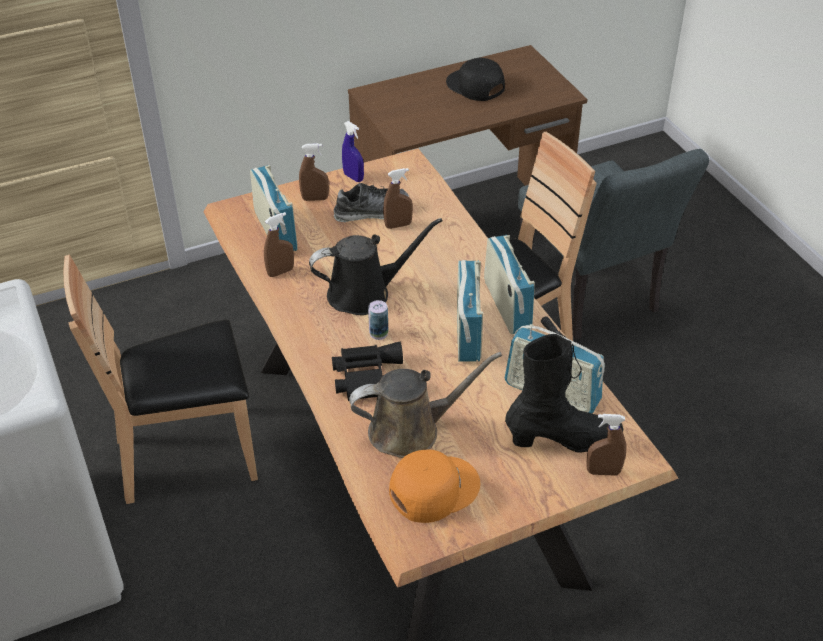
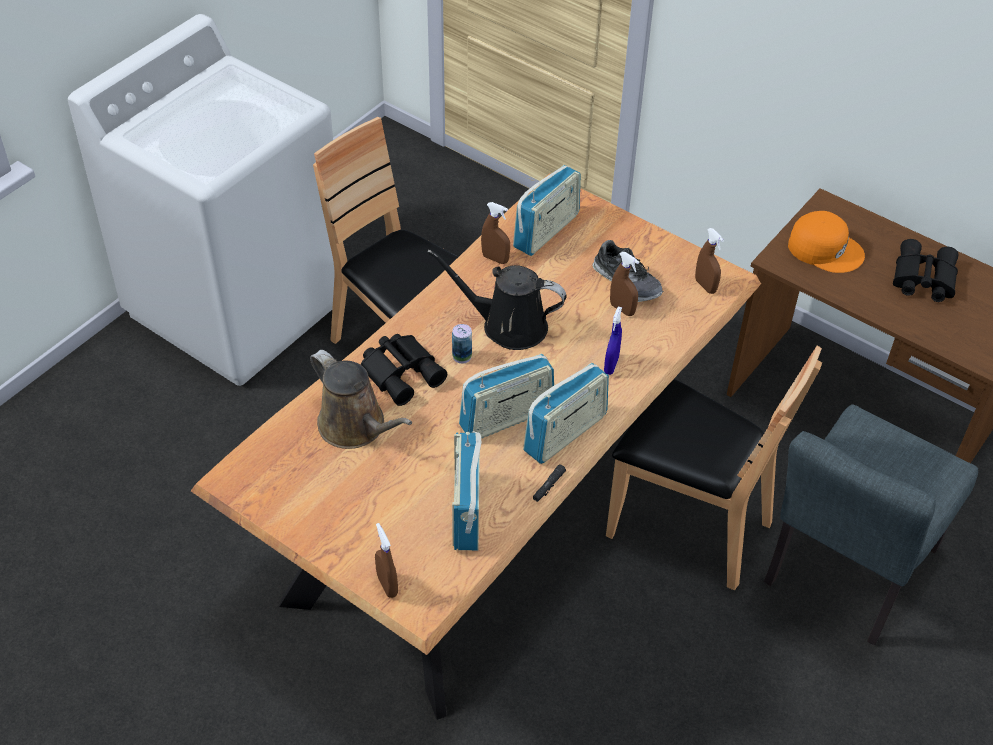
camera: 60 degrees right, 5 degrees up
brown spray bottle [299,143,329,201] -> brown spray bottle moved to [695,228,724,294]
black watering can [309,218,442,315] -> black watering can turned 150 degrees clockwise [427,249,567,350]
blue spray bottle [342,121,364,182] -> blue spray bottle moved to [604,307,622,375]
orange cap [389,450,480,523] -> orange cap moved to [788,211,865,273]
black cap [446,58,505,101] -> black binoculars [893,239,959,302]
black boot [505,334,623,453] -> none

